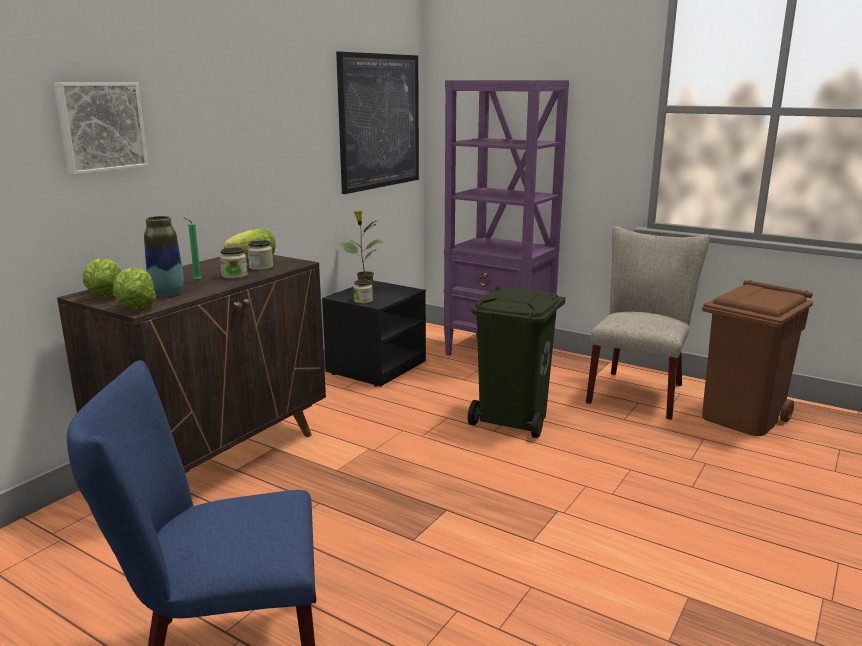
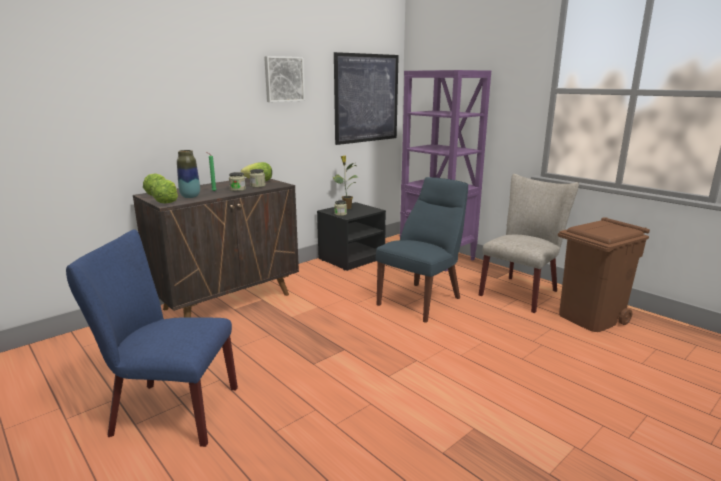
camera: 15 degrees right, 0 degrees up
picture [54,82,149,175] -> picture moved to [264,56,305,102]
green trash can [468,286,565,438] -> blue chair [376,177,468,323]

